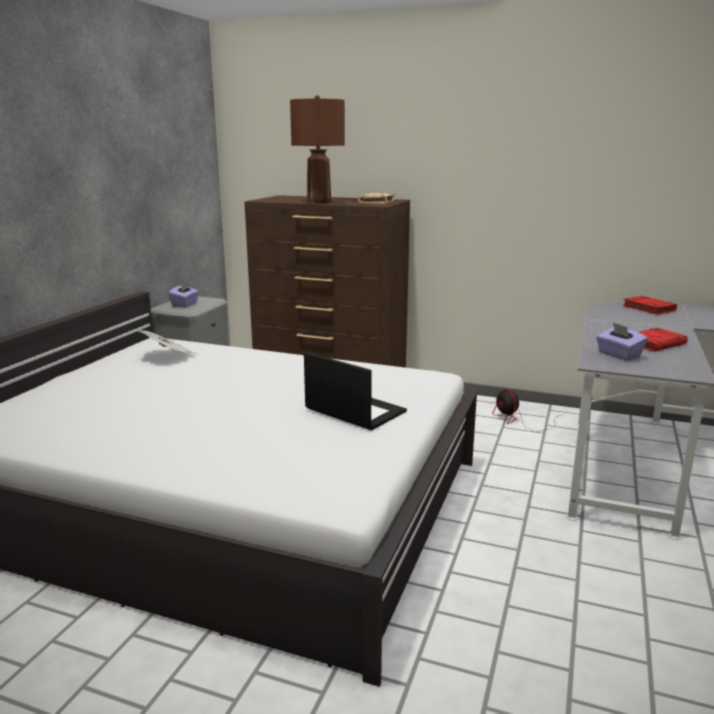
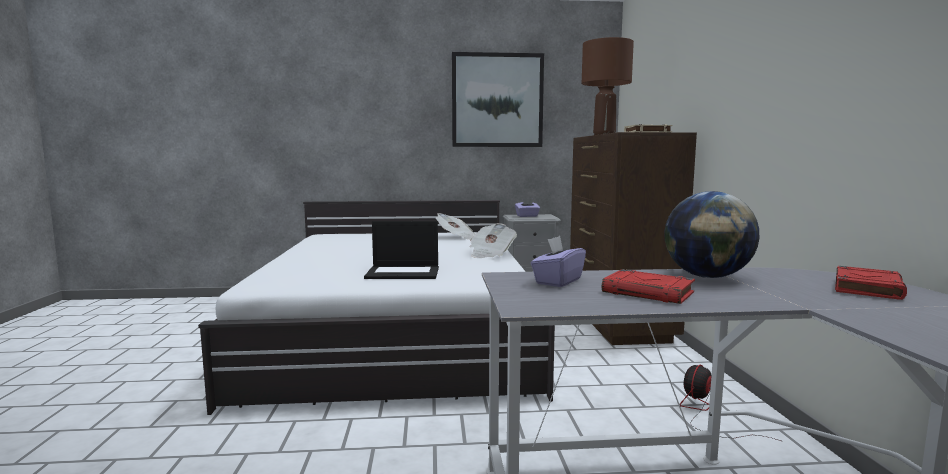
camera: 65 degrees right, 10 degrees down
laptop [304,352,407,430] -> laptop turned 75 degrees clockwise [364,221,439,279]
none -> picture [452,52,544,147]
none -> newspaper [470,223,517,258]
none -> globe [664,191,759,278]

